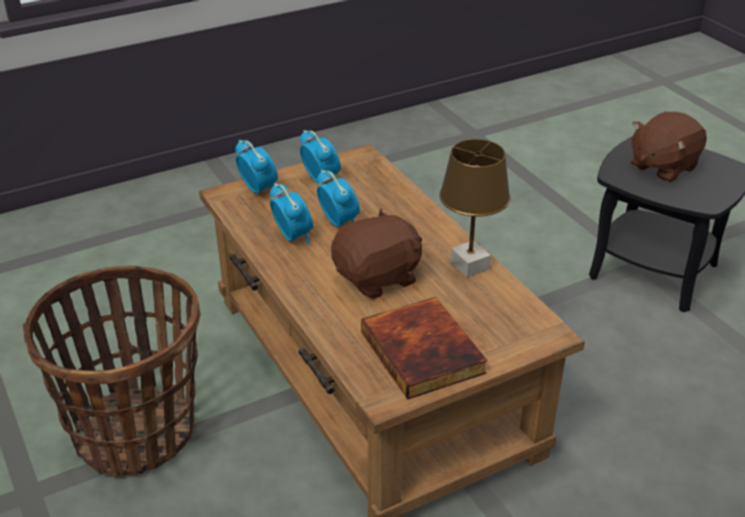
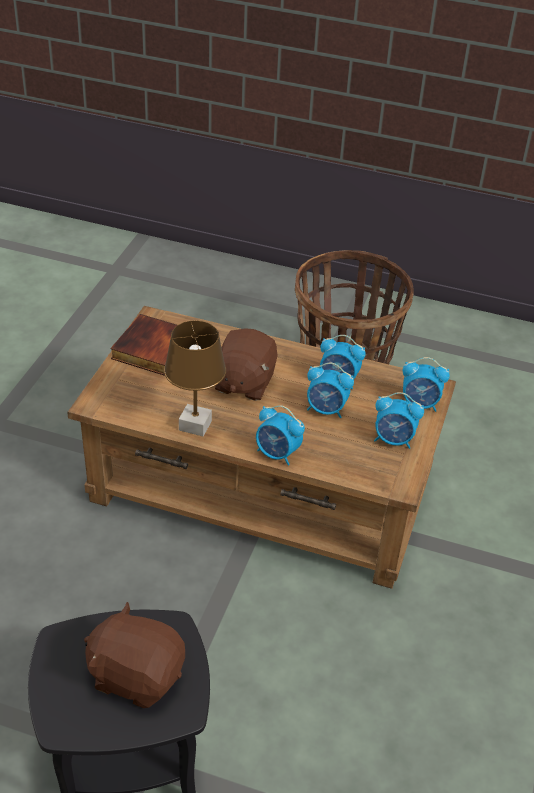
camera: 135 degrees right, 5 degrees up
brown plush toy [631,112,707,182] -> brown plush toy turned 75 degrees counterclockwise [84,602,185,708]
none -> alarm clock [256,406,305,466]

